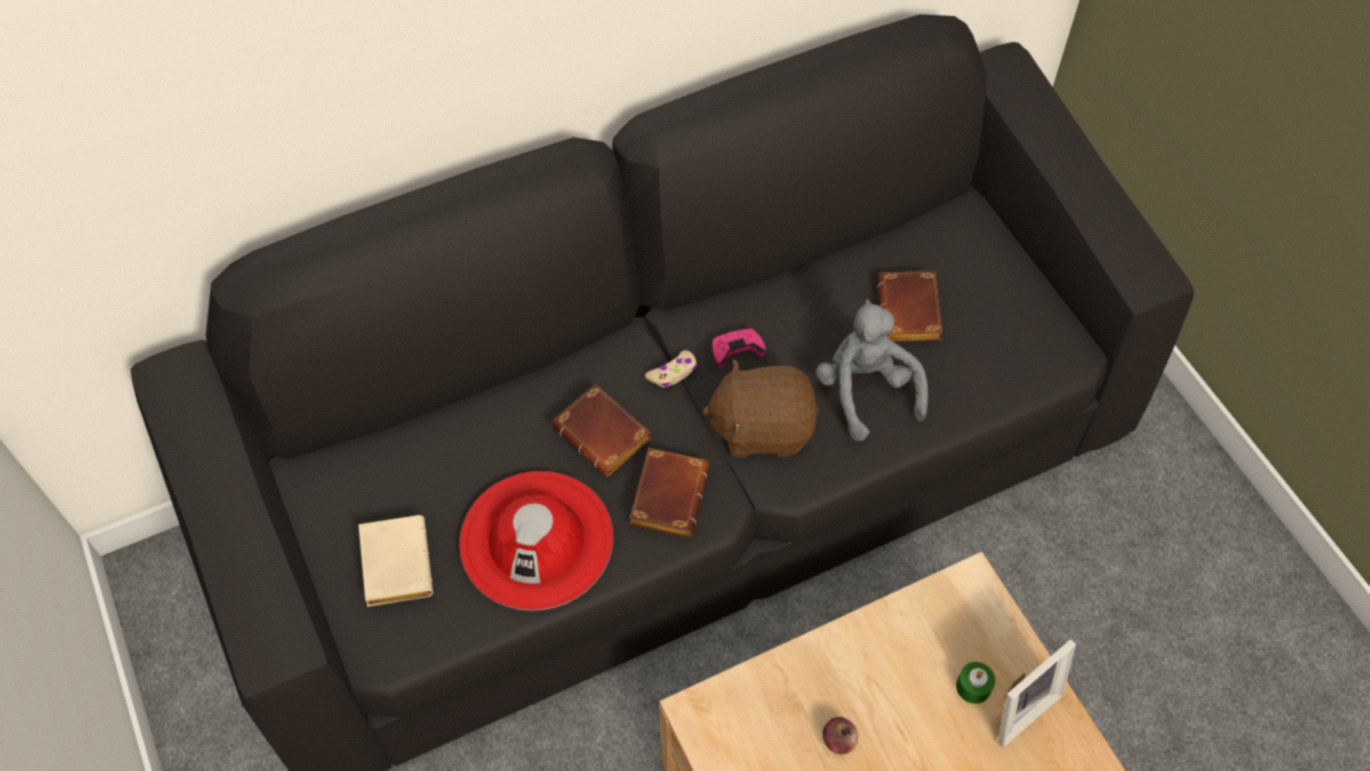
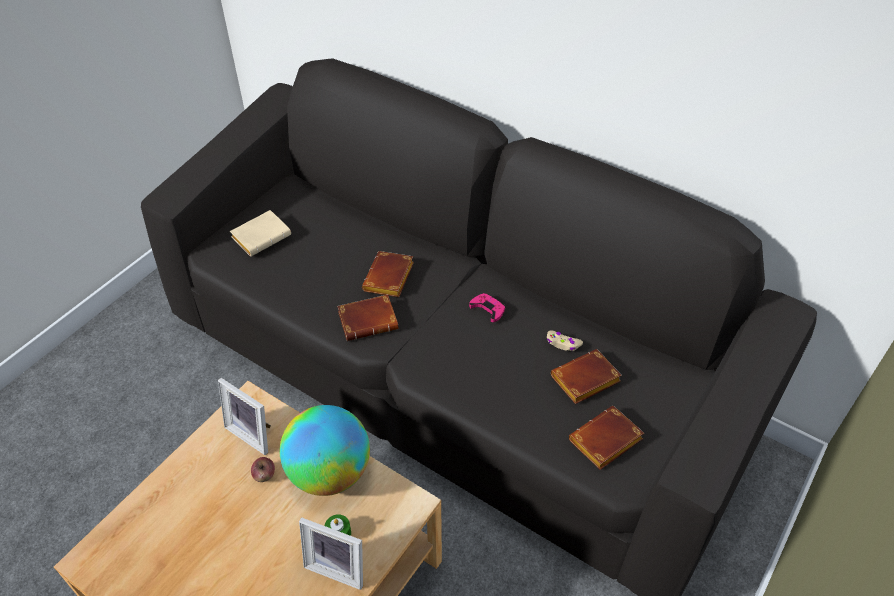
camera: 60 degrees right, 10 degrees down
red hat [459,471,613,611] -> none
beige game controller [645,350,698,388] -> beige game controller moved to [547,330,583,351]
brown plush toy [702,359,819,457] -> none
grey plush toy [815,300,928,441] -> none
none -> picture frame [218,378,271,455]
none -> globe [280,405,370,496]
none -> brown book [569,406,644,470]

